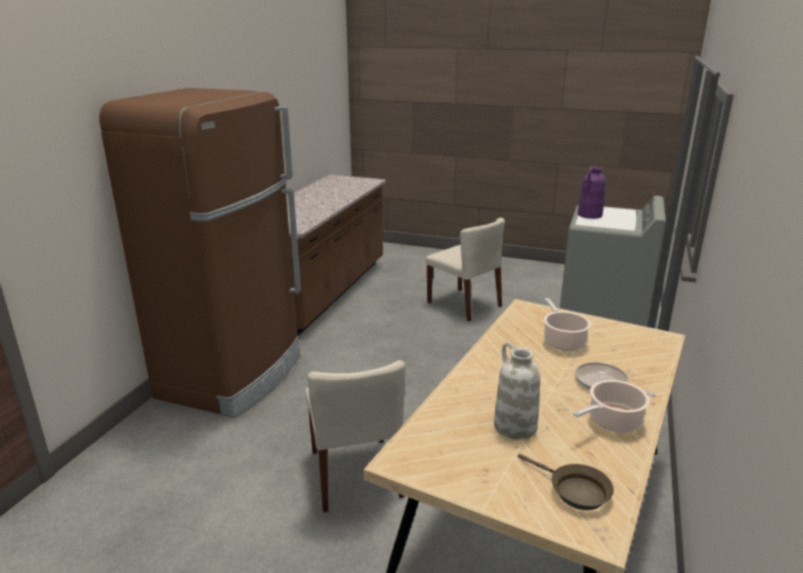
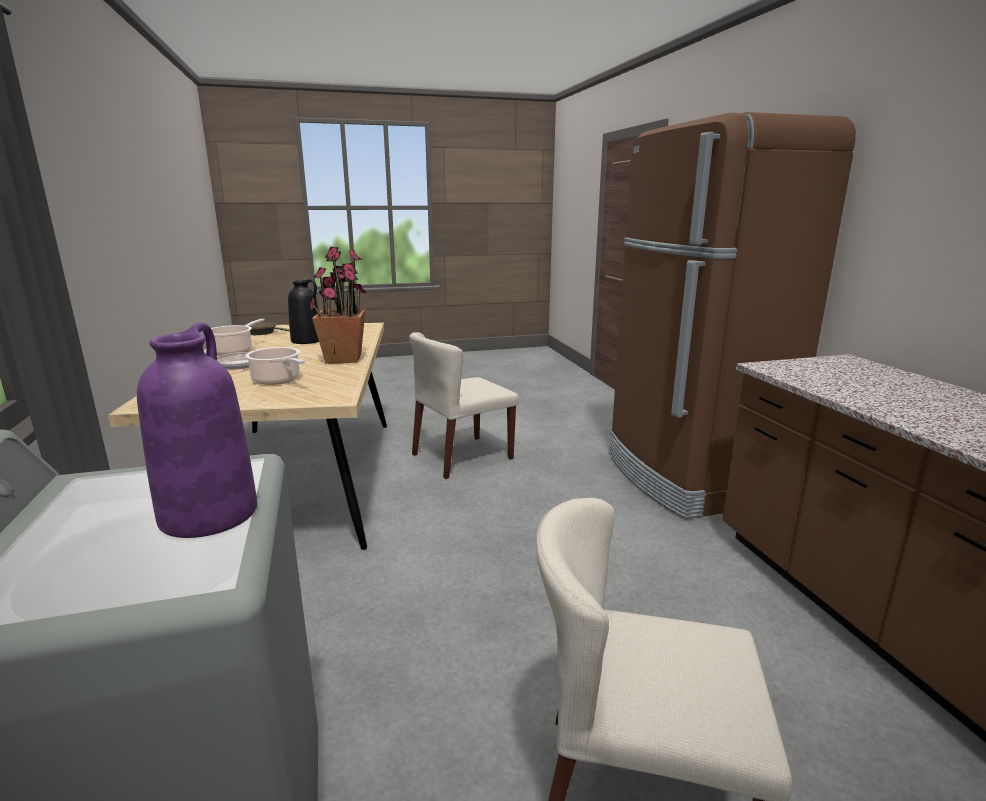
camera: 145 degrees right, 5 degrees down
beige chair [305,360,405,512] -> beige chair turned 75 degrees counterclockwise [409,332,519,479]
white vase [494,342,540,440] -> black vase [288,279,319,344]
none -> potted plant [309,247,366,363]

